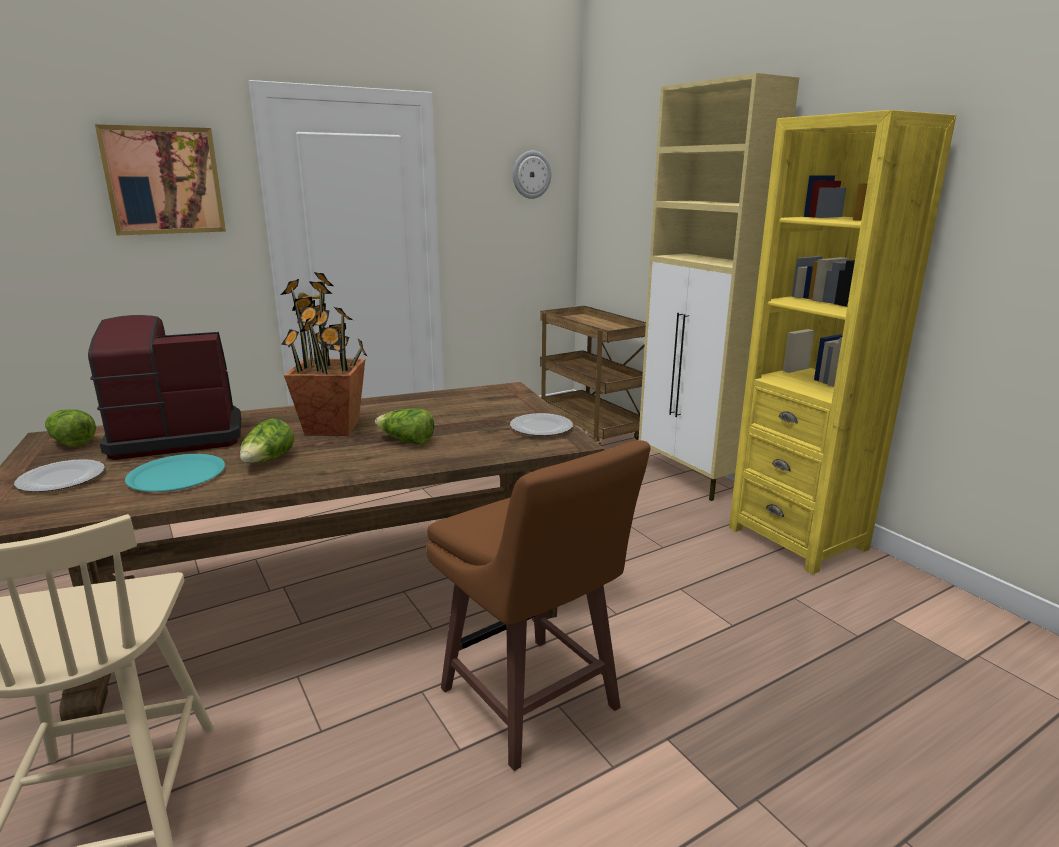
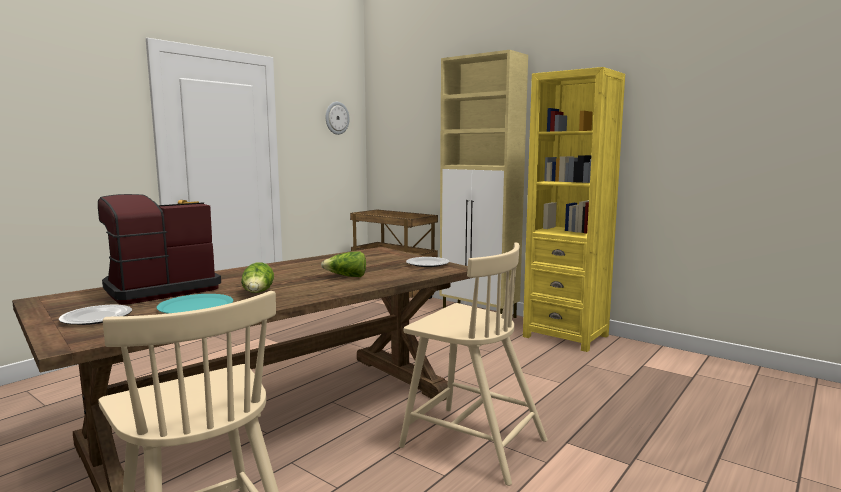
camera: 20 degrees left, 10 degrees down
lettuce [45,409,96,447] -> none
picture [95,124,226,235] -> none
potted plant [280,272,368,436] -> none
brown stool [426,440,650,771] -> beige chair [399,243,548,486]

